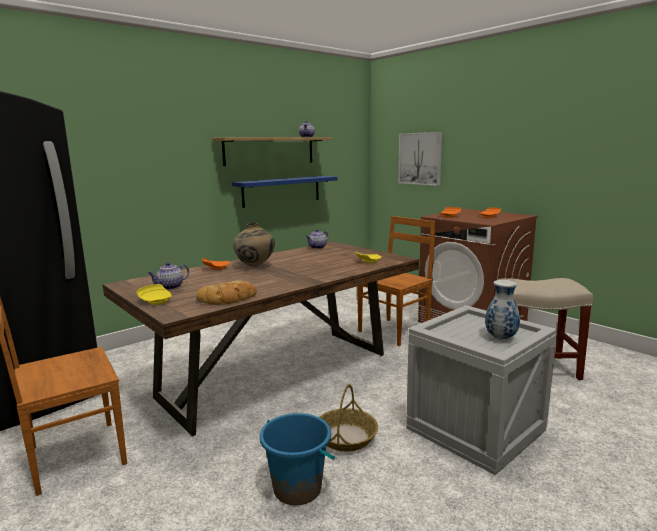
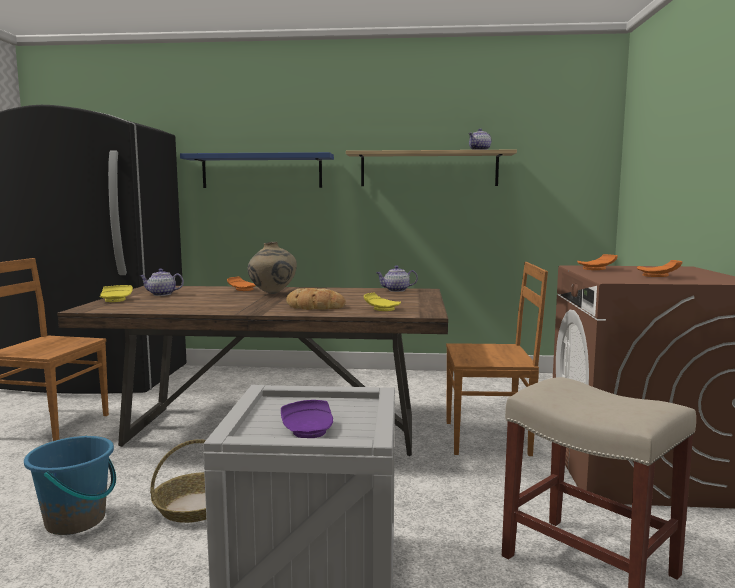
camera: 45 degrees right, 5 degrees down
bread [196,280,257,305] -> bread moved to [286,288,346,310]
blue shelf [232,176,338,208] -> blue shelf moved to [180,152,334,188]
picture [398,132,442,186] -> none
vase [485,280,520,340] -> purple plate [281,400,333,438]

